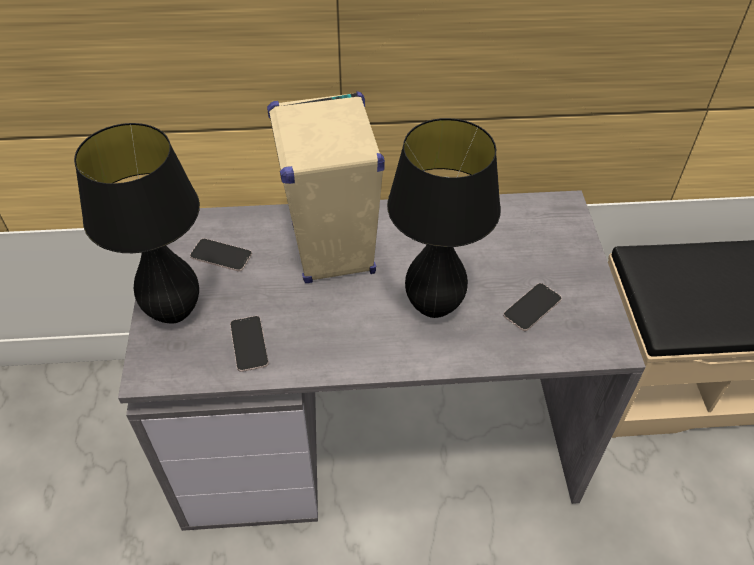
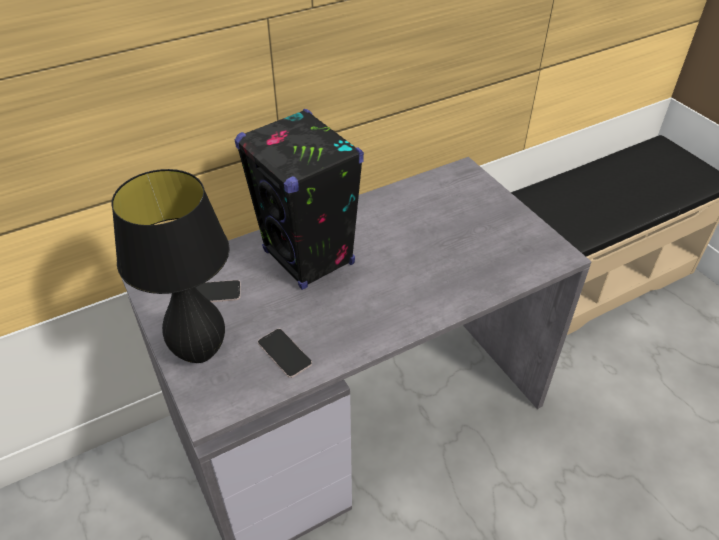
camera: 25 degrees left, 5 degrees down
beige speaker [267,91,385,283] -> black speaker [235,109,364,290]
black table lamp [387,118,501,318] -> none
phone [503,283,562,331] -> none

